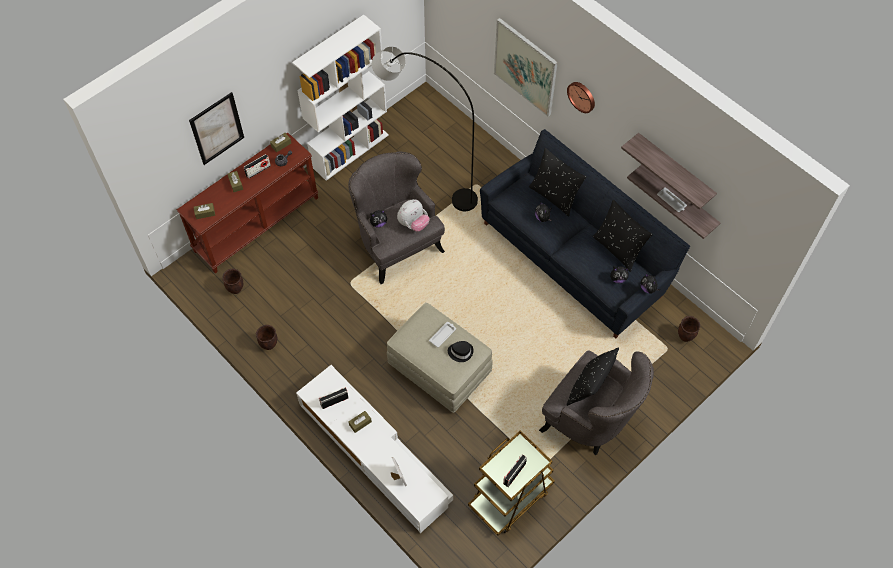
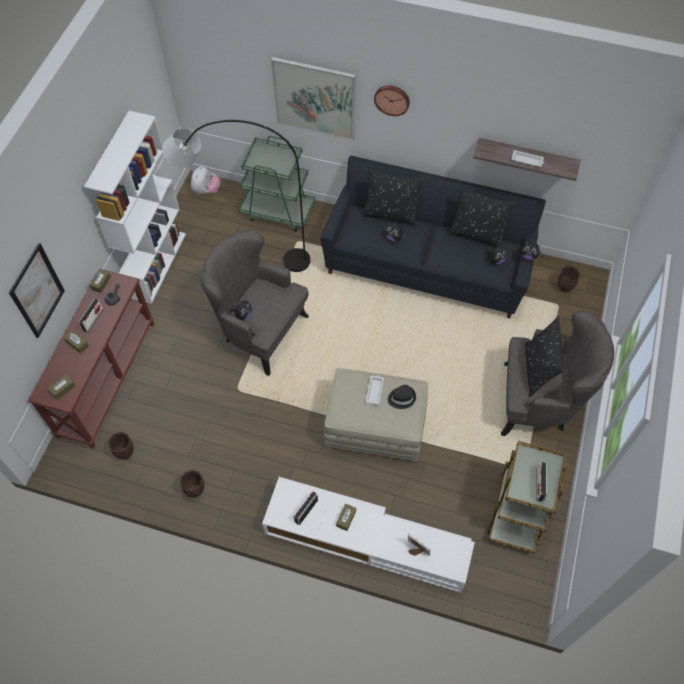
camera: 30 degrees left, 0 degrees up
plush toy [397,199,430,232] -> plush toy moved to [191,166,221,194]
shelf [621,133,717,210] -> none
none -> green cart [238,136,315,232]

